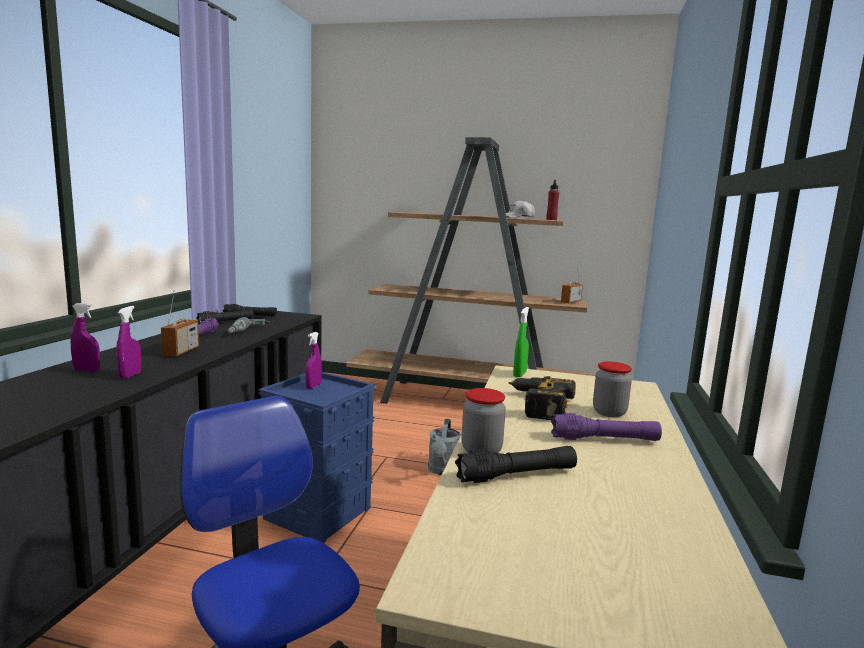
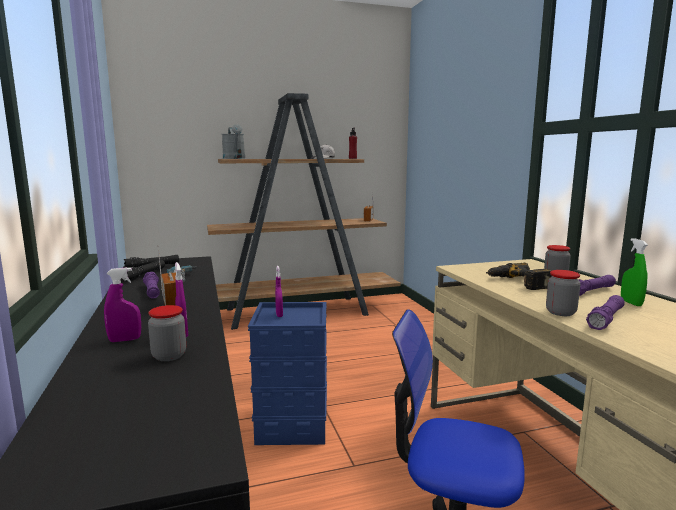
camera: 30 degrees left, 0 degrees up
grey watering can [428,419,461,475] -> grey watering can moved to [222,124,245,159]
black flashlight [455,446,577,483] -> purple flashlight [586,295,625,330]
green spray bottle [513,307,529,377] -> green spray bottle moved to [621,238,648,306]
none -> jar [148,305,186,361]

